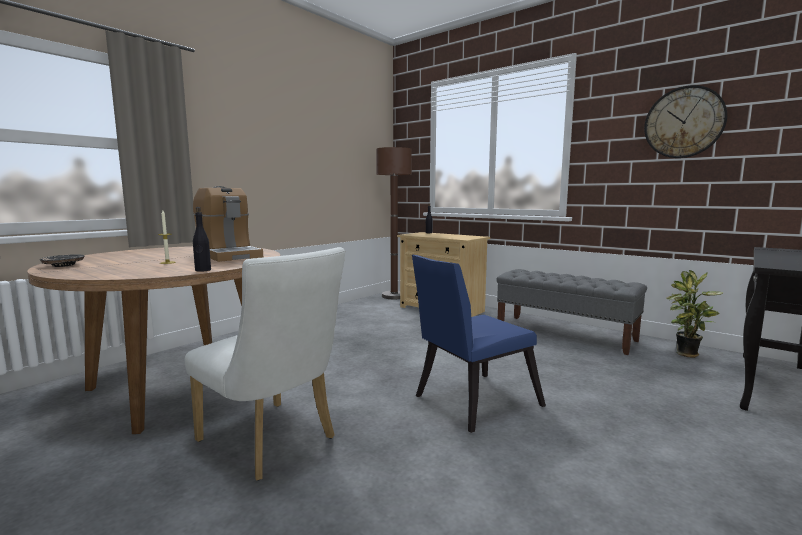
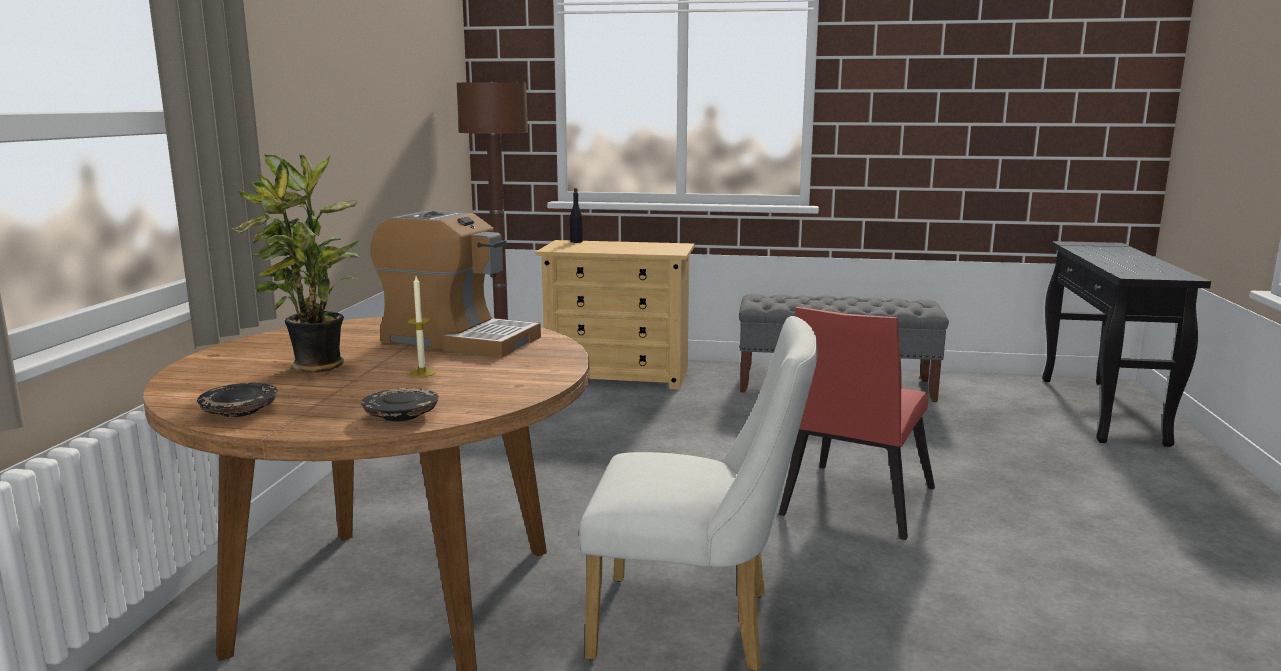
camera: 30 degrees left, 5 degrees up
black bottle [193,207,211,272] -> none
blue chair [412,255,546,433] -> red chair [778,307,935,540]
wall clock [644,85,727,158] -> none
potted plant [666,270,724,358] -> potted plant moved to [231,154,360,373]
none -> black plate [361,388,439,421]

